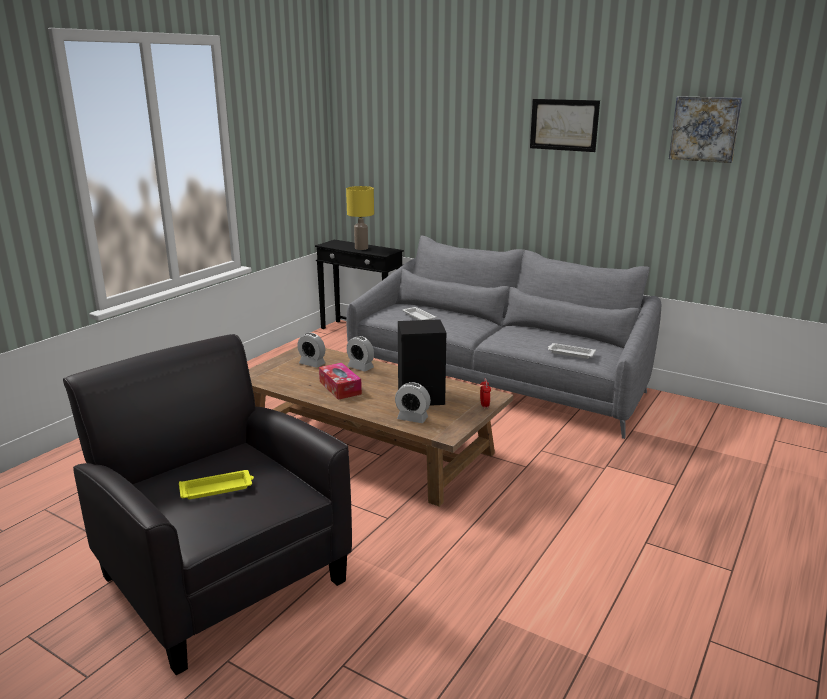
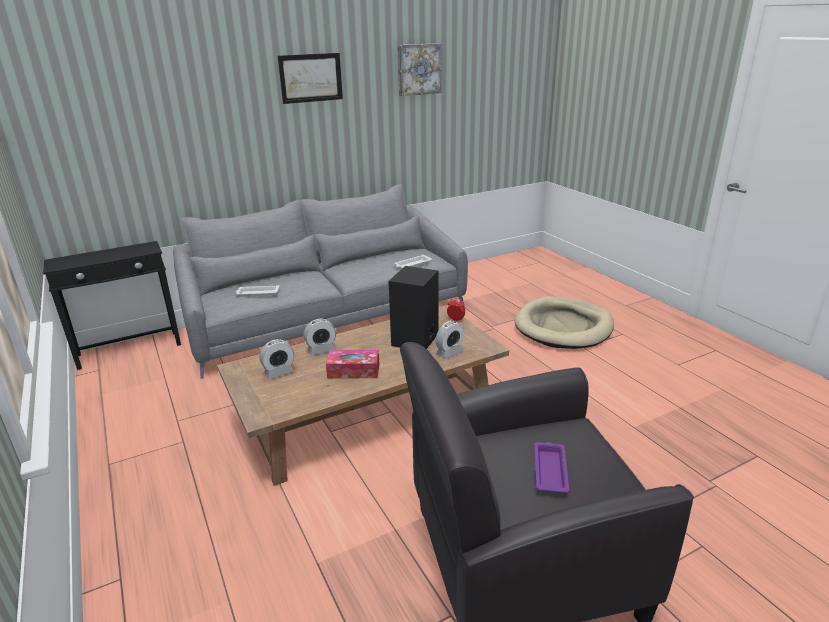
camera: 60 degrees left, 5 degrees up
yellow tray [179,470,254,499] -> purple tray [535,442,569,493]
yellow table lamp [346,186,374,250] -> none
none -> beige dog bed [515,296,614,349]

